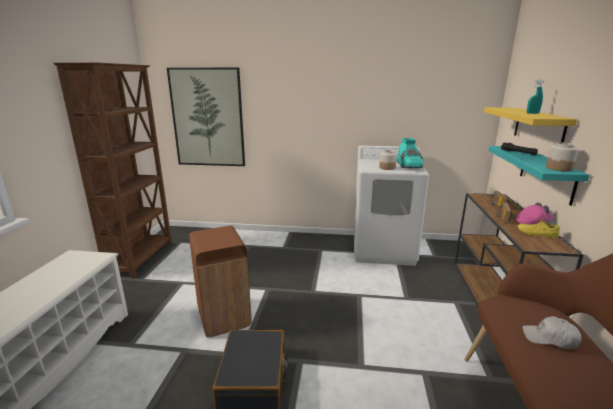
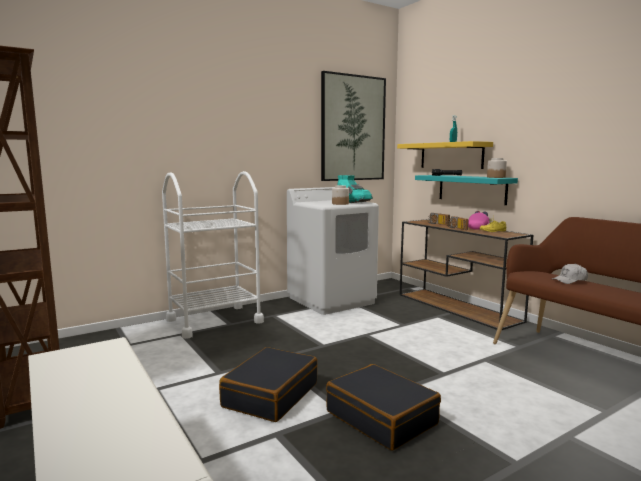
camera: 40 degrees left, 10 degrees down
picture [167,68,245,166] -> picture moved to [321,71,386,181]
brown trash can [189,226,251,337] -> black suitcase [219,347,317,422]
none -> white cart [162,171,264,339]

